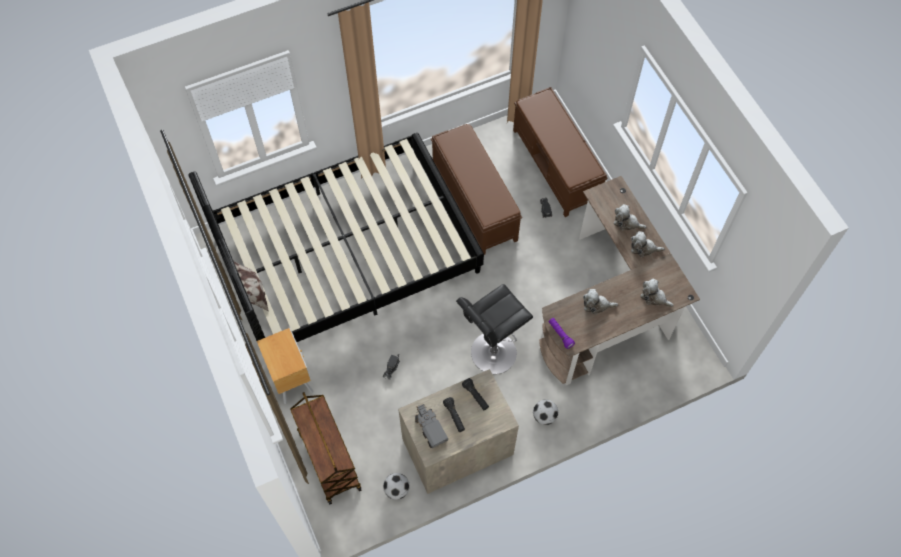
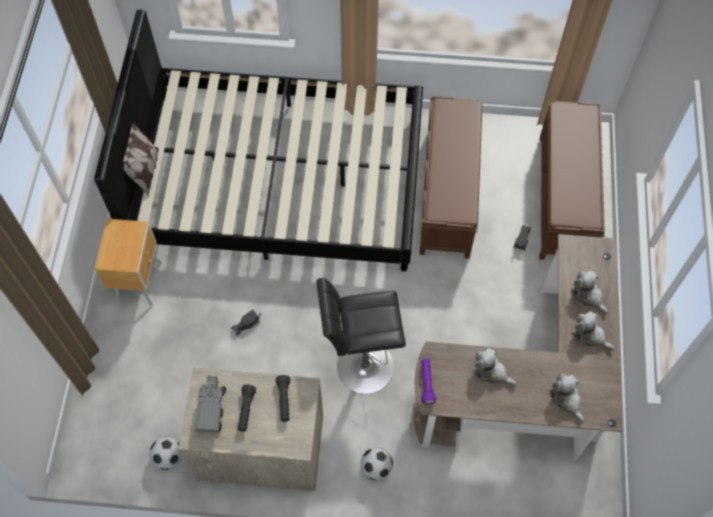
camera: 30 degrees right, 0 degrees up
brown cart [290,392,361,505] -> none

